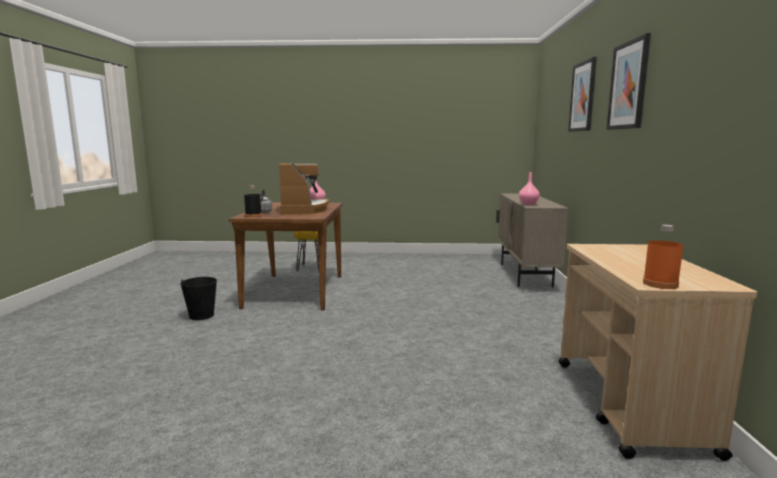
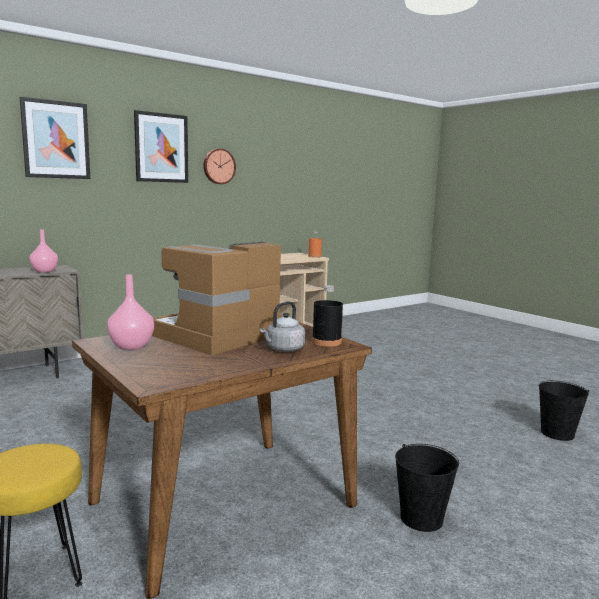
camera: 130 degrees left, 0 degrees up
none -> wall clock [203,149,236,184]
none -> black bucket [538,381,589,441]

